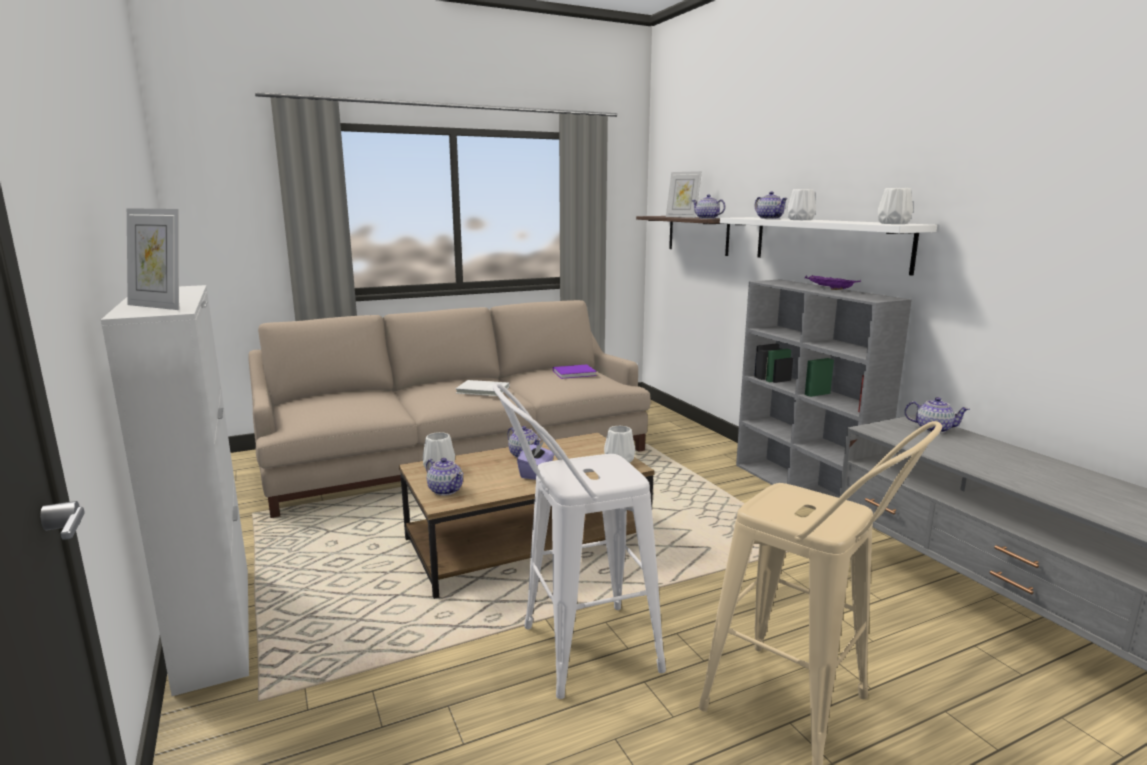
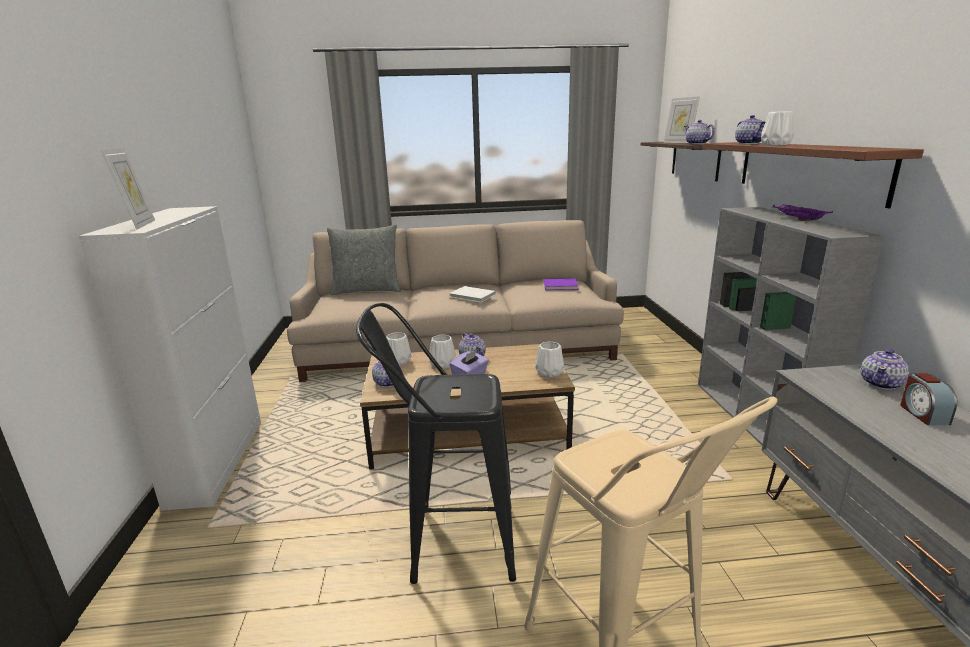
camera: 20 degrees right, 5 degrees up
picture frame [127,208,179,310] -> picture frame turned 150 degrees counterclockwise [101,148,155,230]
white stool [493,383,666,699] -> black stool [356,303,516,584]
white shelf [720,217,937,276] -> brown shelf [702,142,924,208]
white vase [878,188,913,224] -> white vase moved to [429,335,456,369]
teapot [904,397,970,433] -> teapot turned 90 degrees clockwise [861,349,909,390]
none -> grey pillow [327,224,401,295]
none -> alarm clock [900,373,957,425]

